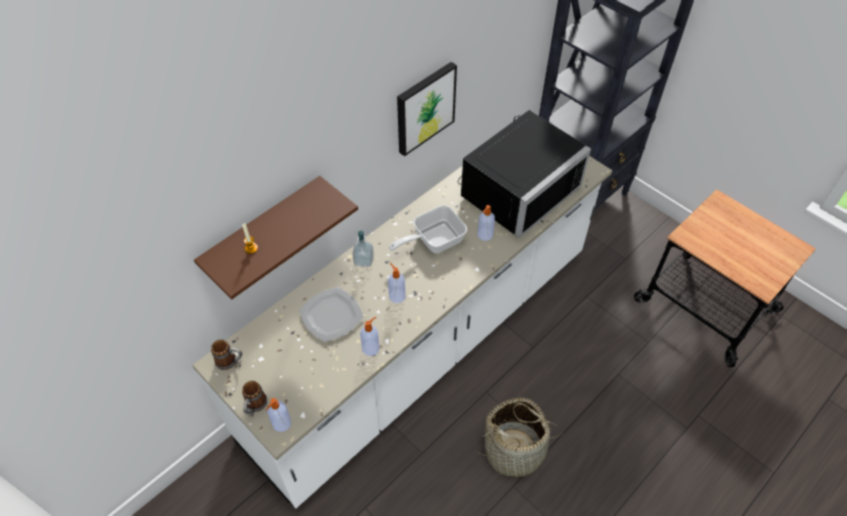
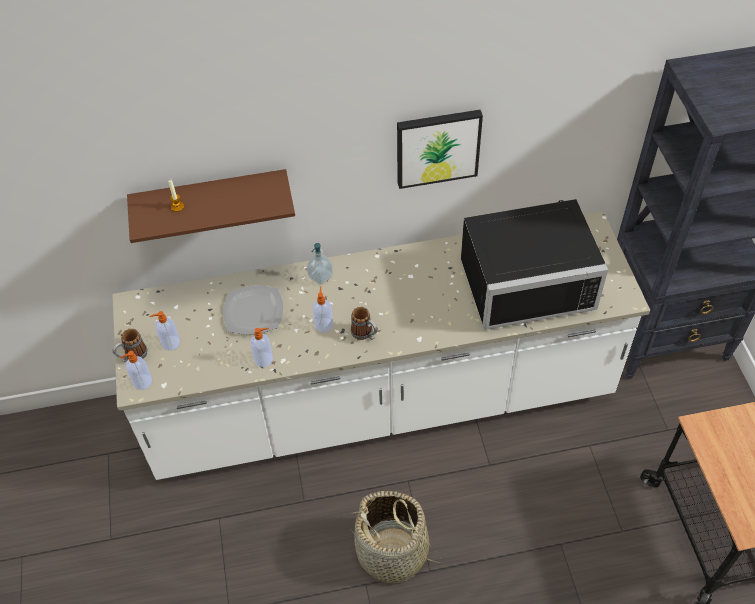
camera: 35 degrees right, 0 degrees up
mug [211,339,242,370] -> mug moved to [351,307,378,340]
frying pan [389,205,467,253] -> none
soap dispenser [478,205,495,241] -> soap dispenser moved to [149,311,180,350]

